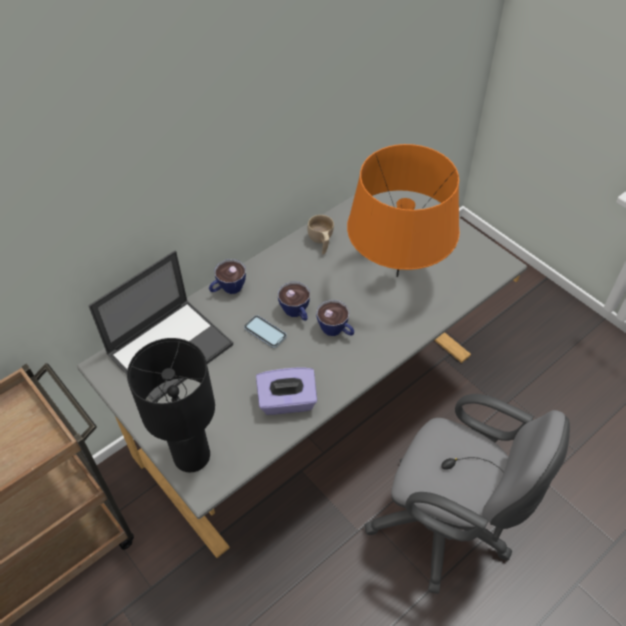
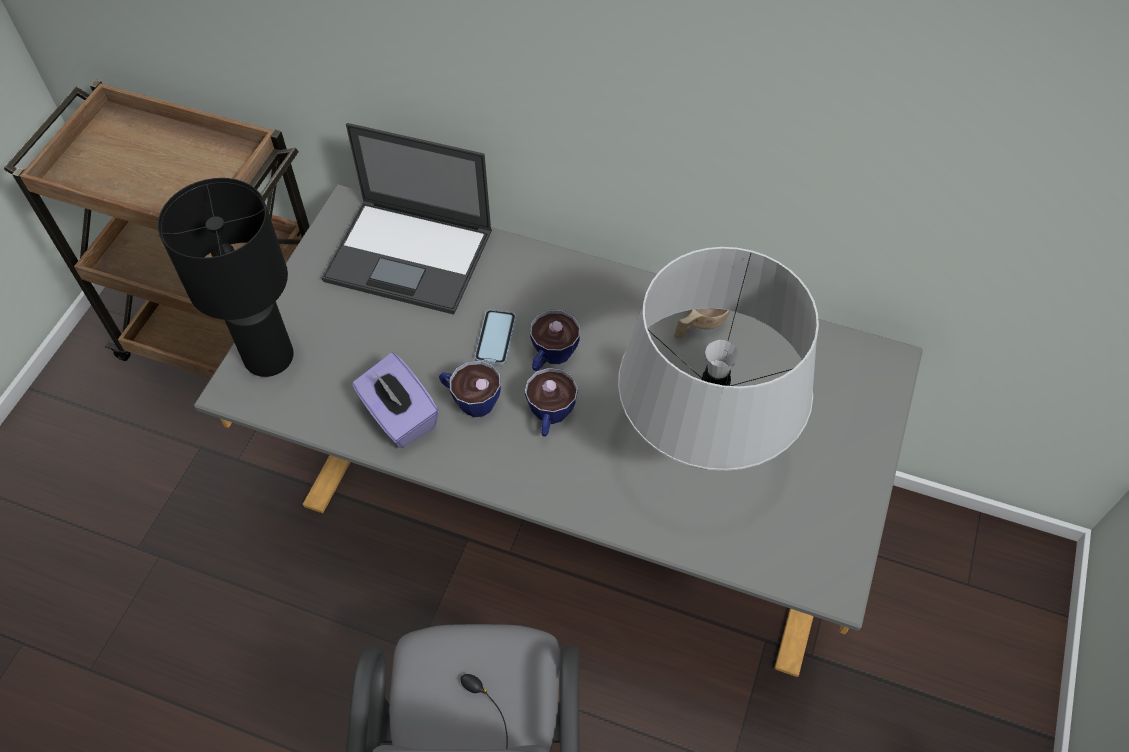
camera: 60 degrees right, 5 degrees up
cup [209,259,246,294] -> cup moved to [439,360,501,417]
orange table lamp [347,144,460,277] -> grey table lamp [618,247,819,471]

